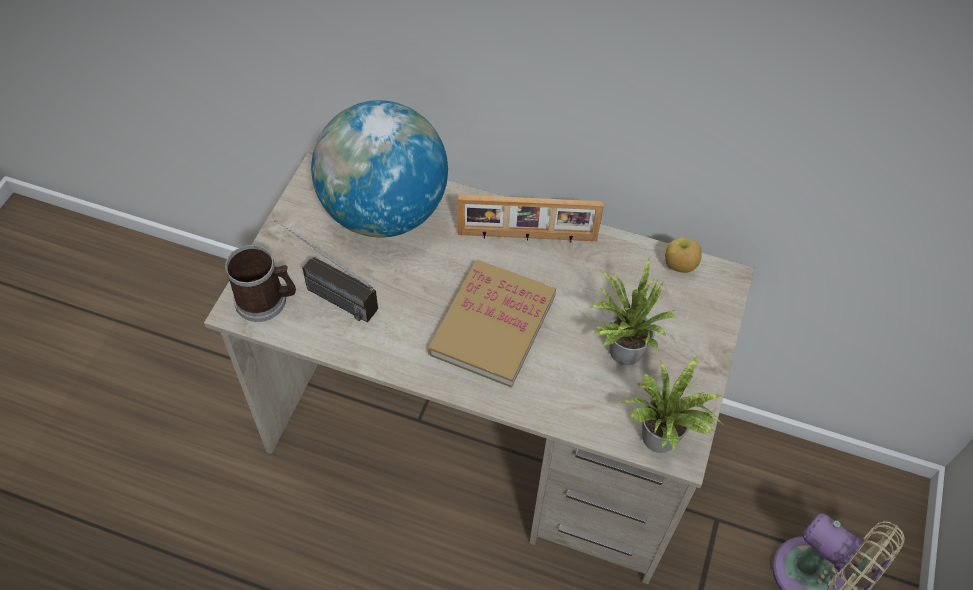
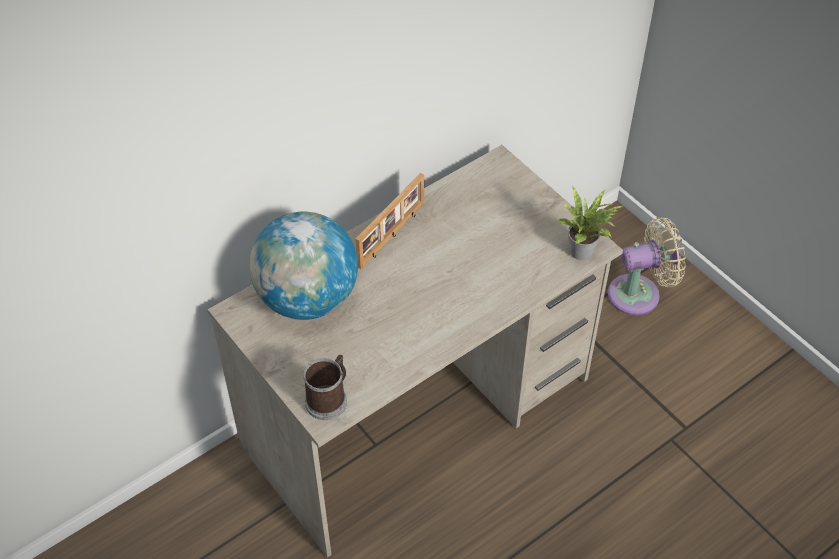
camera: 55 degrees left, 5 degrees down
radio [274,220,378,323] -> none
book [428,260,556,388] -> none
potted plant [590,256,676,365] -> none
apple [665,237,702,273] -> none

